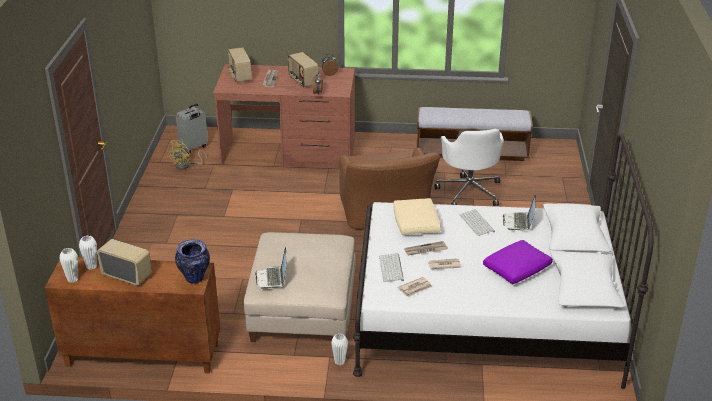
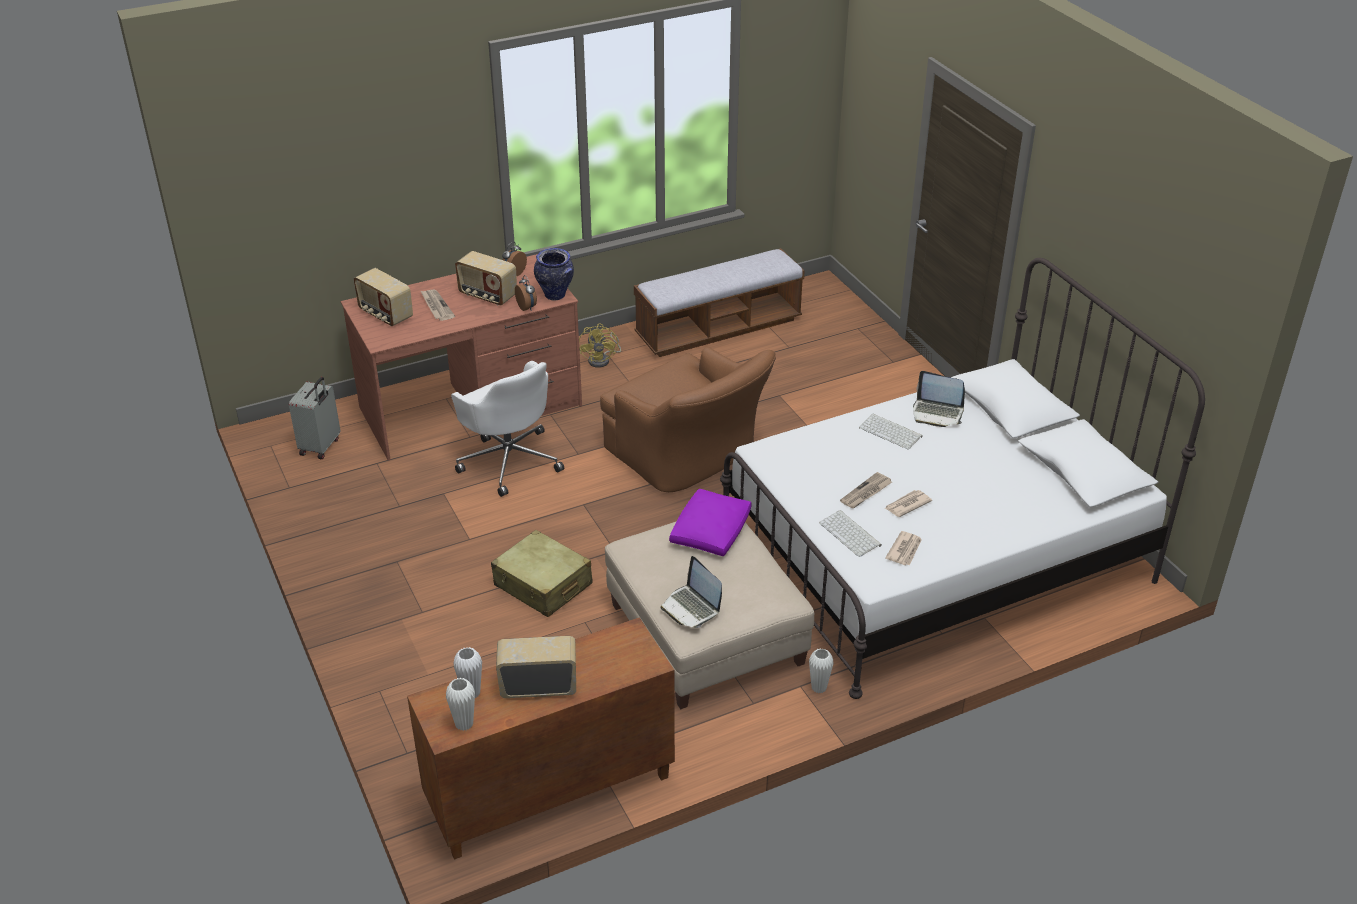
camera: 30 degrees left, 5 degrees up
yellow fan [167,140,207,170] -> yellow fan moved to [579,323,621,368]
vase [175,239,210,284] -> vase moved to [534,248,574,300]
beige pillow [393,198,441,235] -> none
white office chair [435,129,504,206] -> white office chair moved to [451,361,564,497]
purple pillow [483,240,553,284] -> purple pillow moved to [669,489,752,556]
laptop [503,195,536,231] -> laptop turned 45 degrees counterclockwise [913,371,965,427]
none -> beige suitcase [491,530,593,617]

